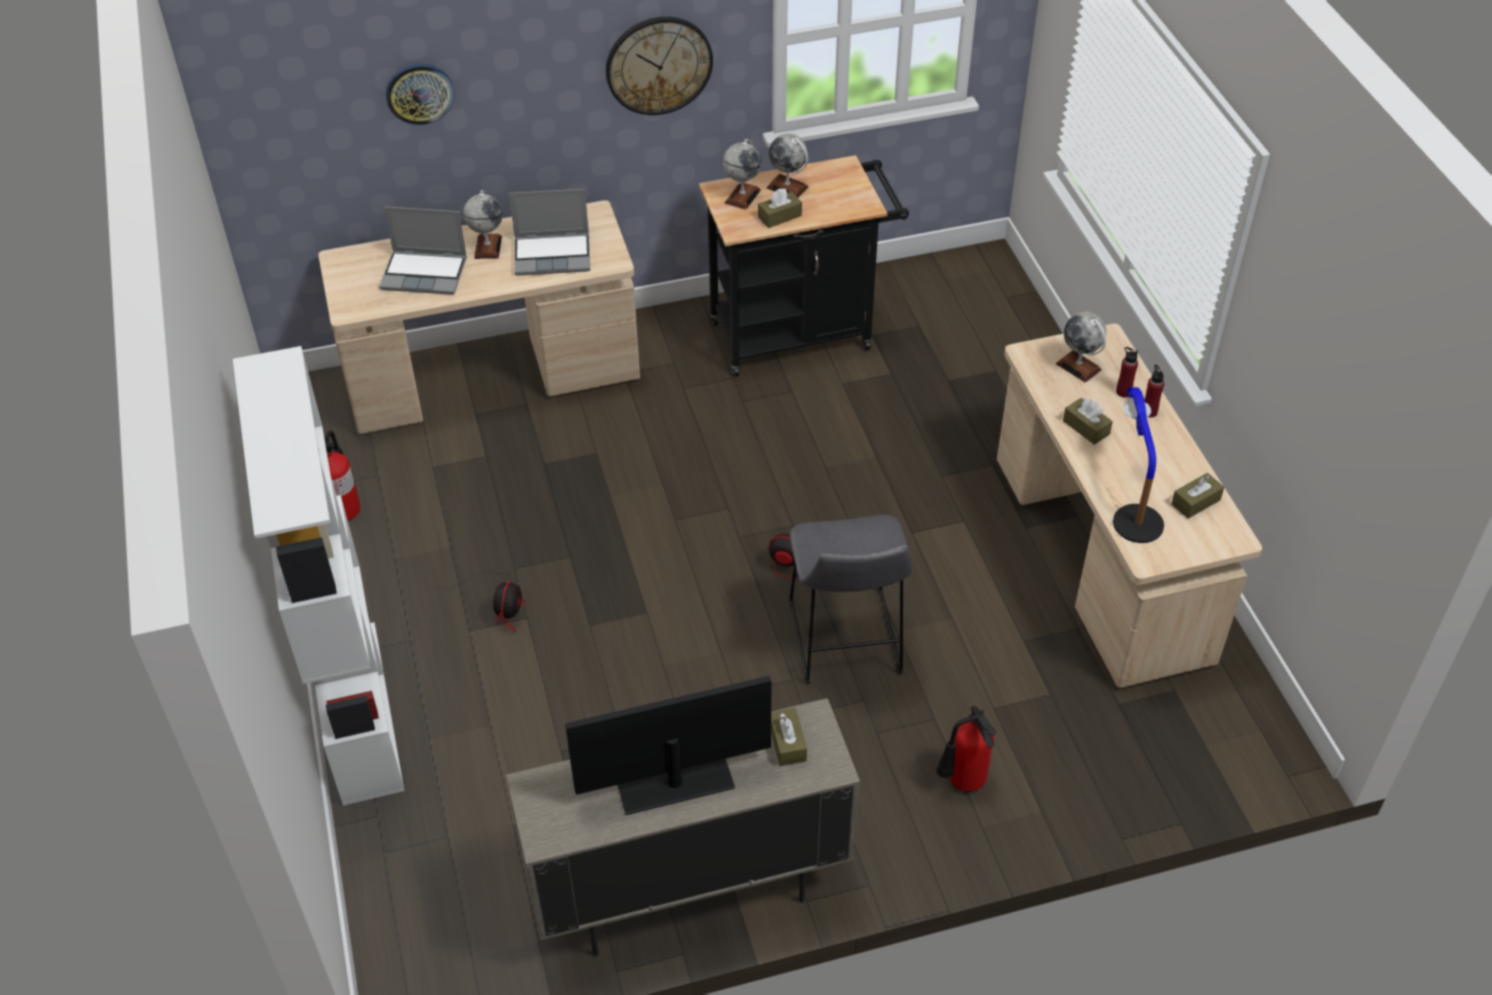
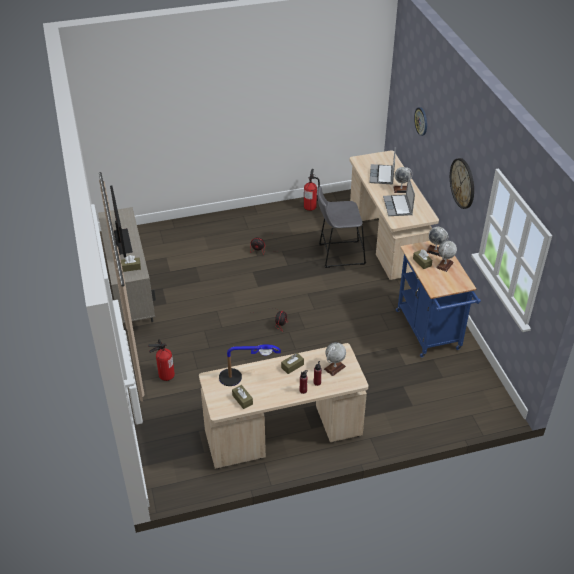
camera: 90 degrees right, 5 degrees down
white bookcase [233,346,404,806] -> none
black cart [699,155,909,377] -> blue cart [396,241,481,357]
grey stool [789,515,913,684] -> grey stool moved to [318,187,366,268]

